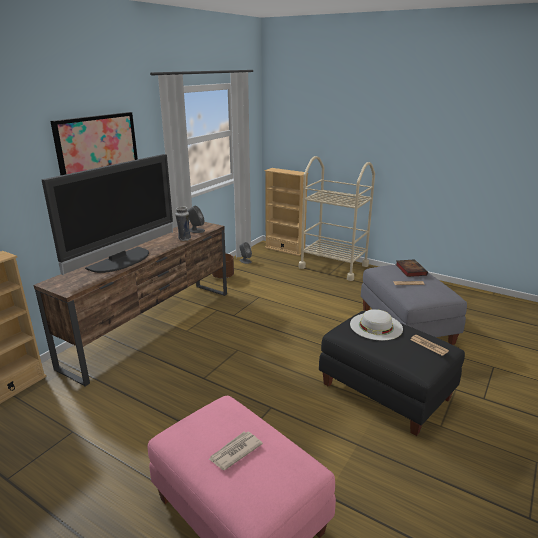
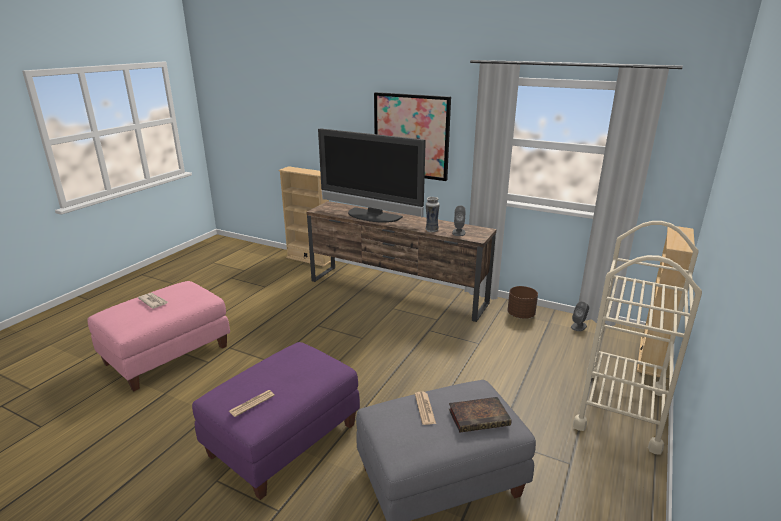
camera: 85 degrees right, 0 degrees up
black ottoman [319,311,465,436] -> purple ottoman [192,342,360,500]
white hat [350,309,403,341] -> none

